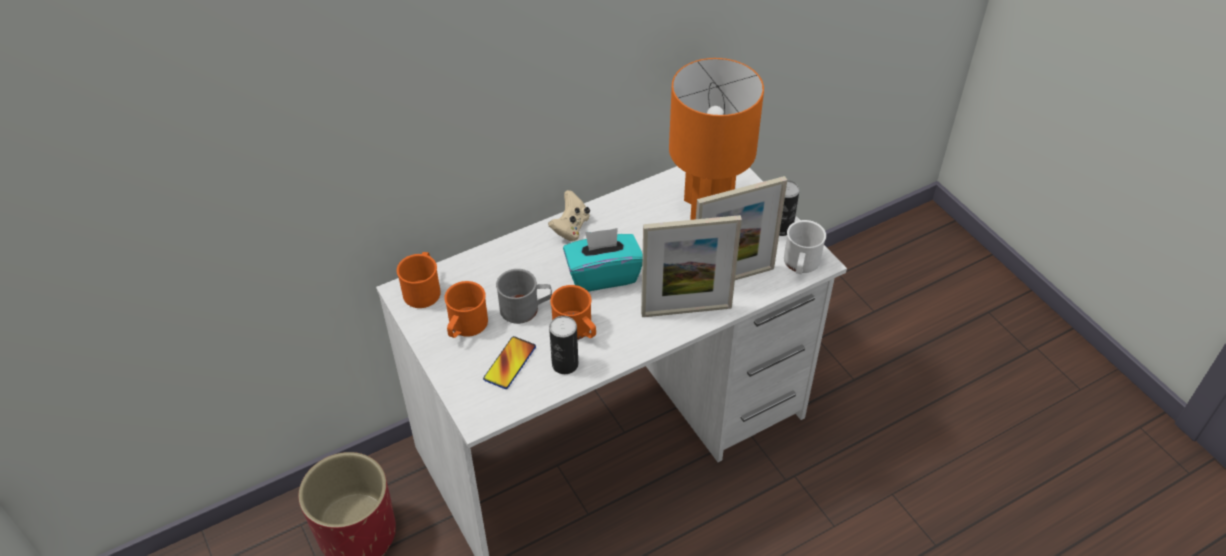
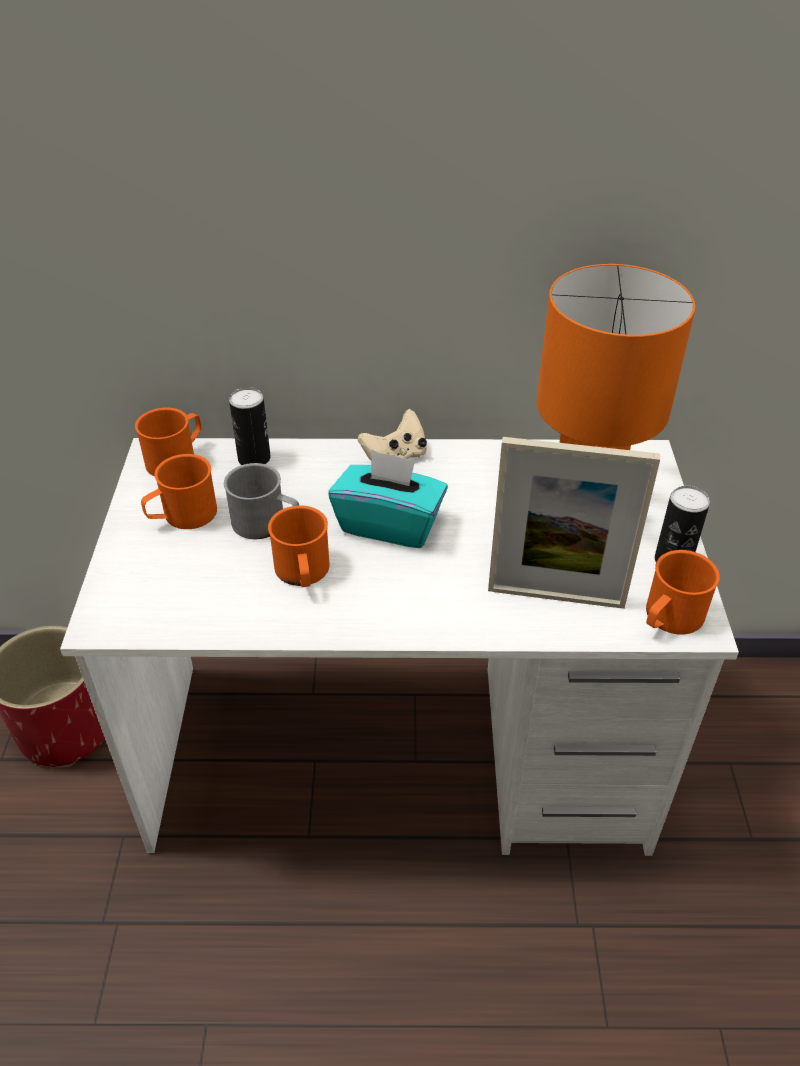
camera: 30 degrees right, 5 degrees down
phone [483,336,536,389] -> none
can [549,316,578,374] -> can moved to [229,387,271,465]
picture frame [641,215,742,317] -> none
white mug [784,220,826,274] -> orange mug [646,550,720,635]

